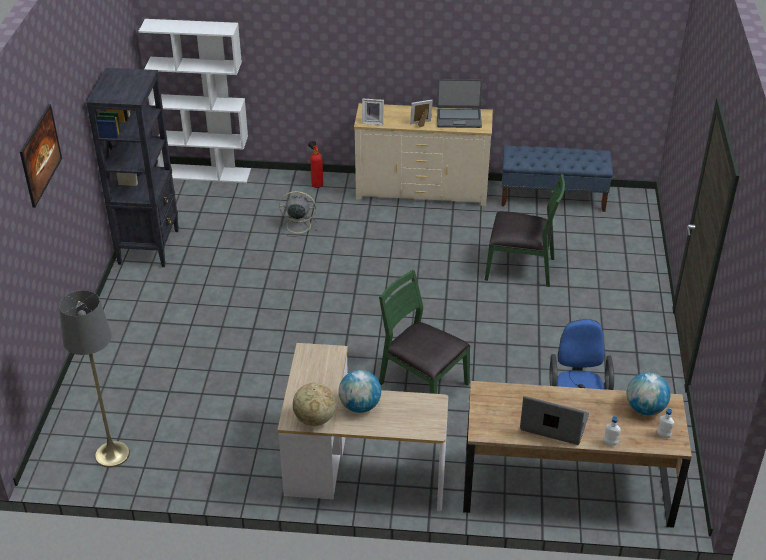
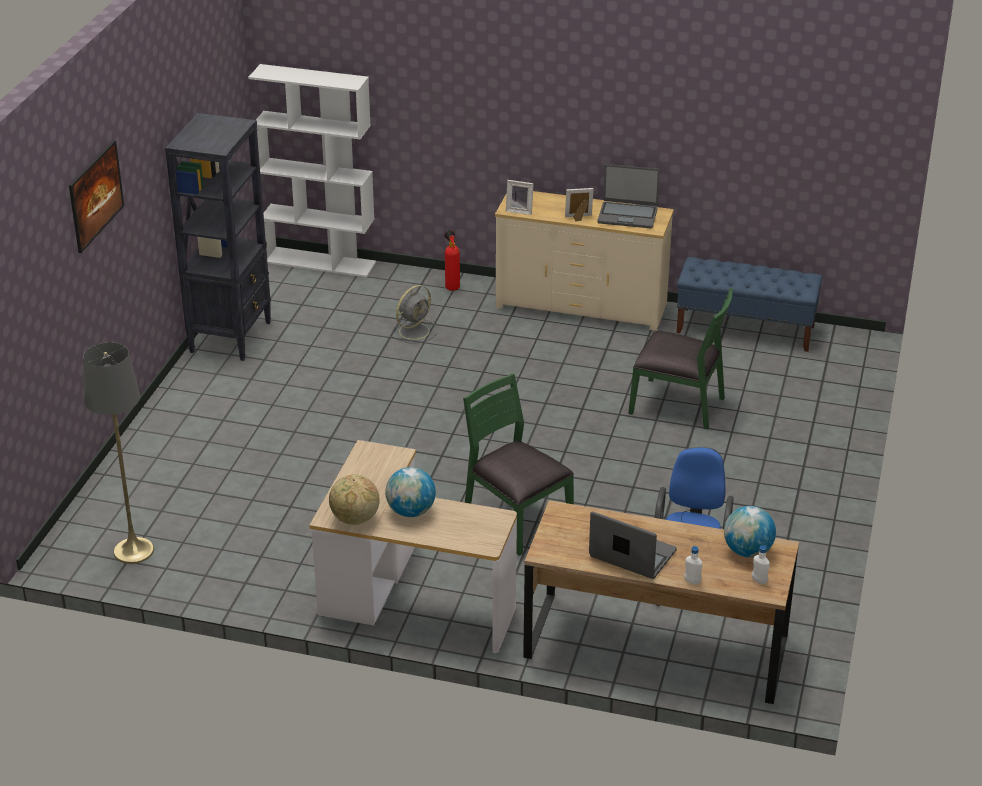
camera: 10 degrees right, 5 degrees down
grey fan [279,191,317,237] -> grey fan turned 120 degrees clockwise [391,285,438,343]

